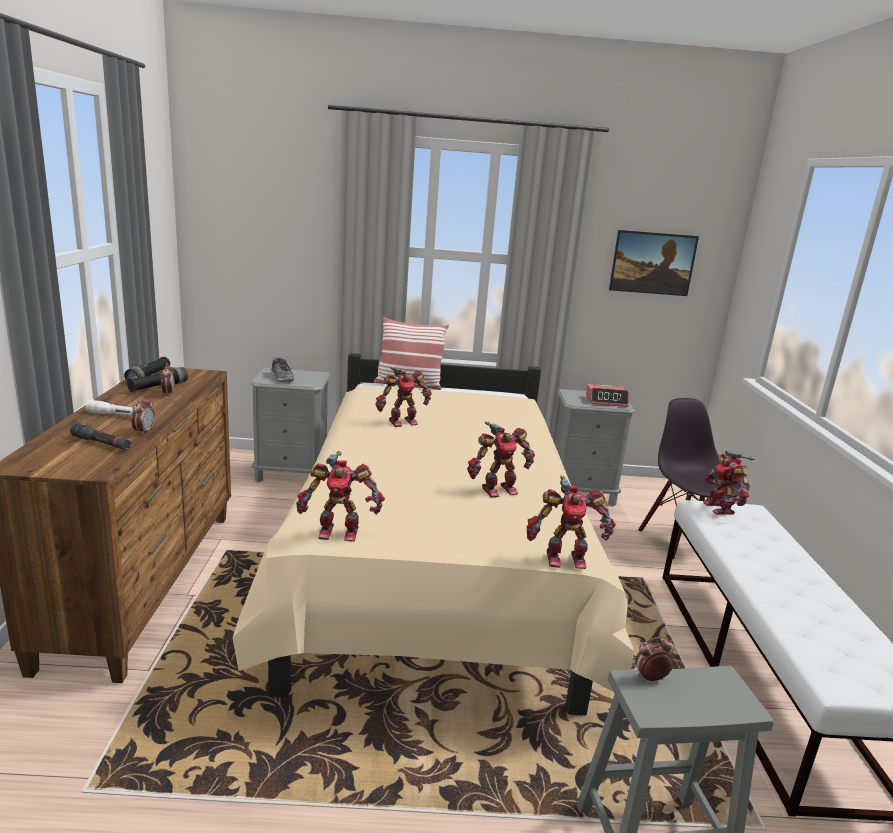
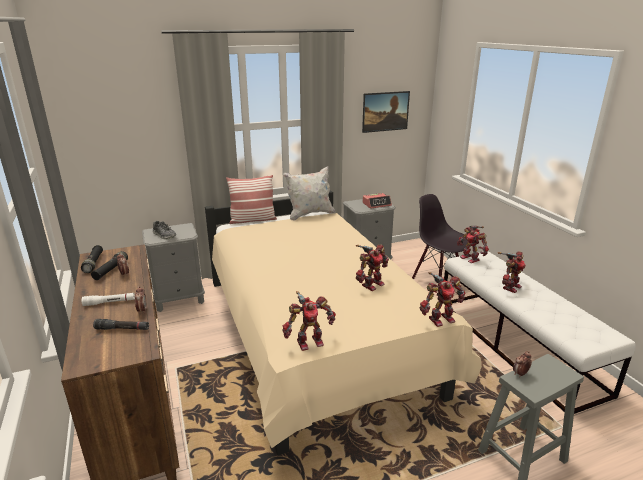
camera: 20 degrees left, 5 degrees up
toy robot [376,367,432,427] -> toy robot moved to [498,252,525,293]
none -> white pillow [283,166,335,220]

